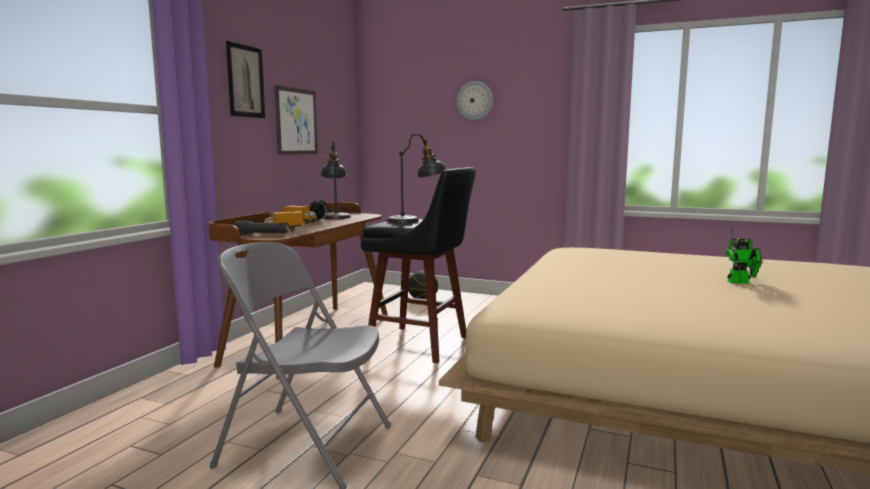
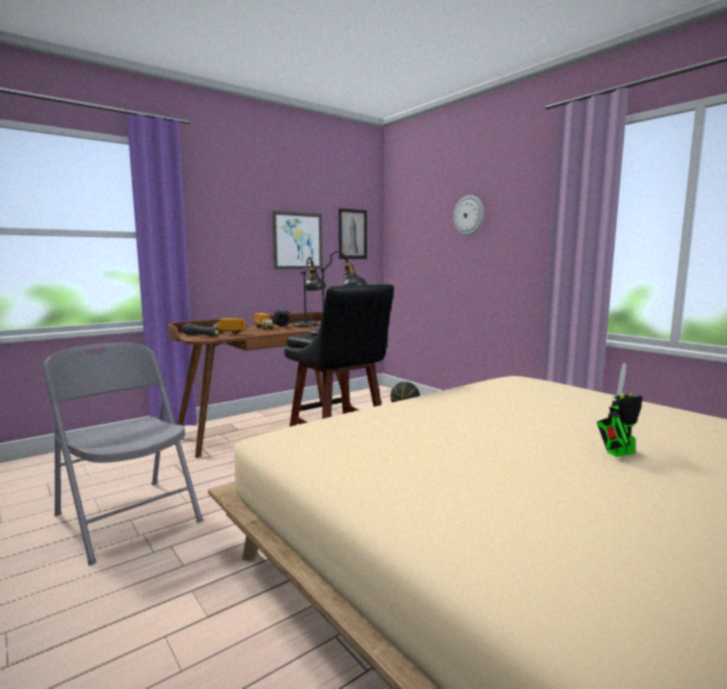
camera: 30 degrees right, 0 degrees up
picture [226,41,265,118] -> picture moved to [339,208,367,259]
toy robot [726,224,762,284] -> toy robot turned 120 degrees clockwise [597,363,642,457]

